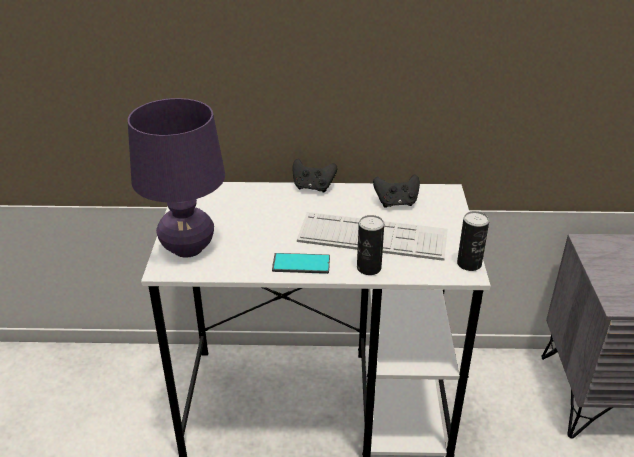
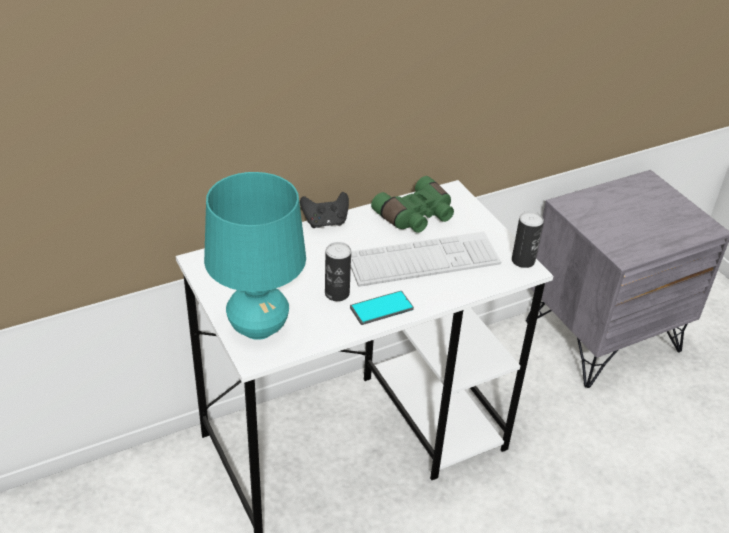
camera: 30 degrees left, 5 degrees up
purple table lamp [128,98,225,258] -> turquoise table lamp [204,172,306,340]
can [357,215,384,275] -> can moved to [325,242,351,301]
black game controller [373,175,420,208] -> green binoculars [371,176,454,233]

